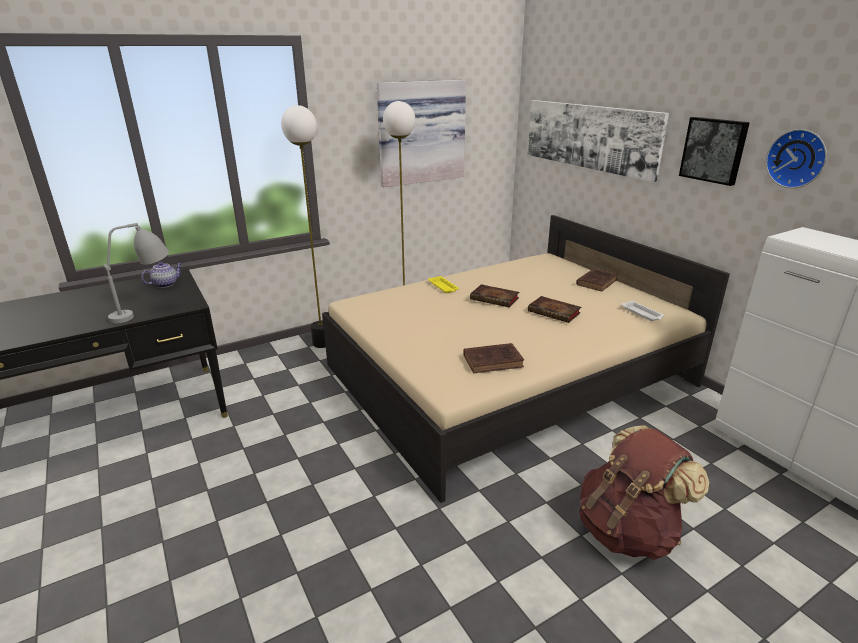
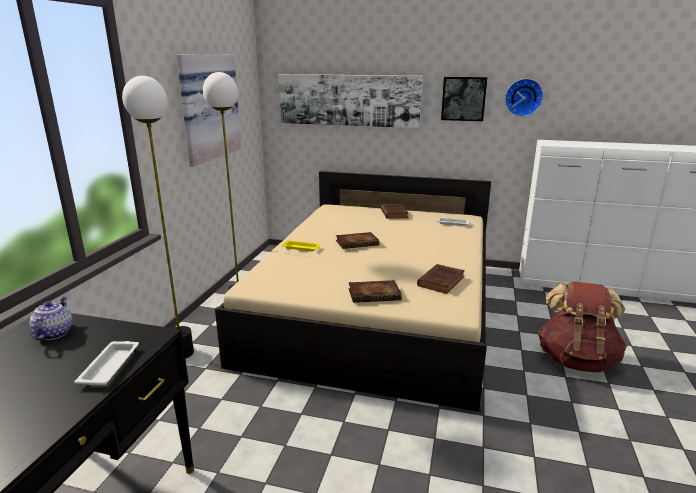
camera: 45 degrees left, 5 degrees down
grey table lamp [104,223,169,323] -> white tray [74,341,139,385]
book [528,296,581,323] -> book moved to [348,280,402,303]

